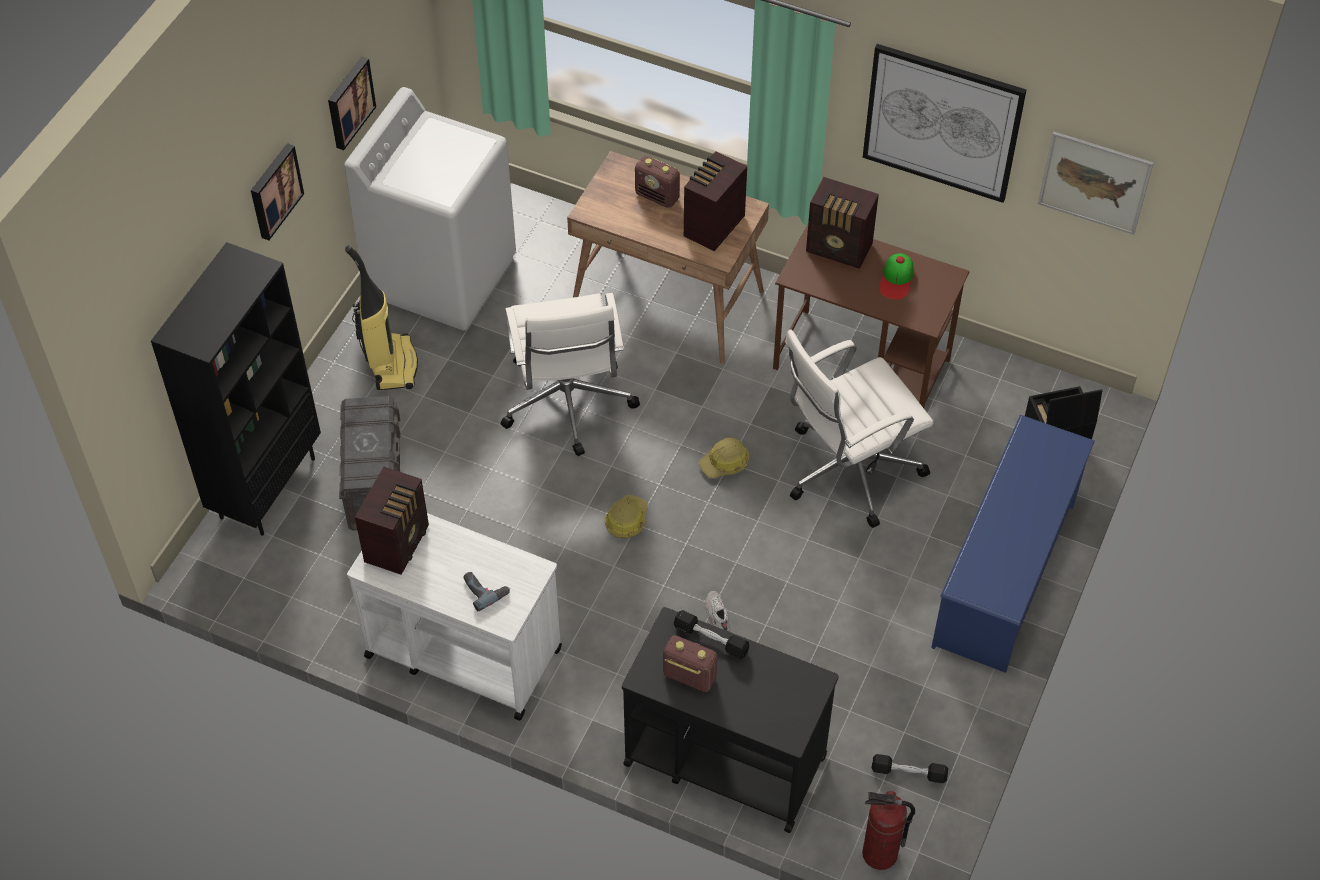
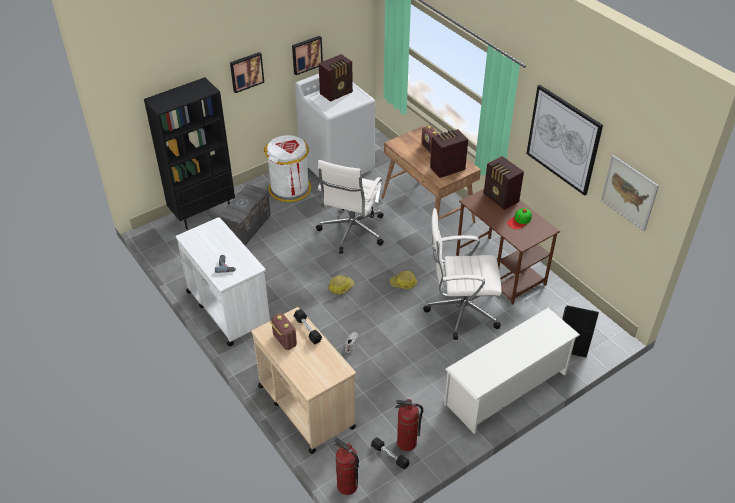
camera: 30 degrees right, 10 degrees down
vacuum cleaner [345,245,418,390] -> white trash can [264,135,311,202]
radio [355,467,429,575] -> radio moved to [319,54,353,102]
black cart [622,607,839,833] -> beige cart [251,307,356,454]
blue shoe rack [931,415,1095,673] -> white shoe rack [444,308,580,434]
none -> fire extinguisher [395,399,423,451]

